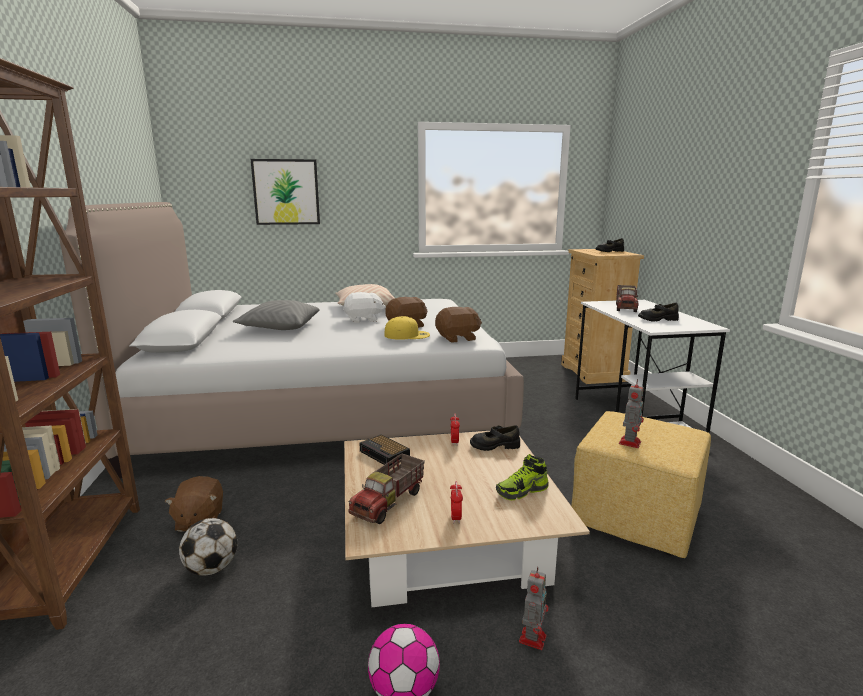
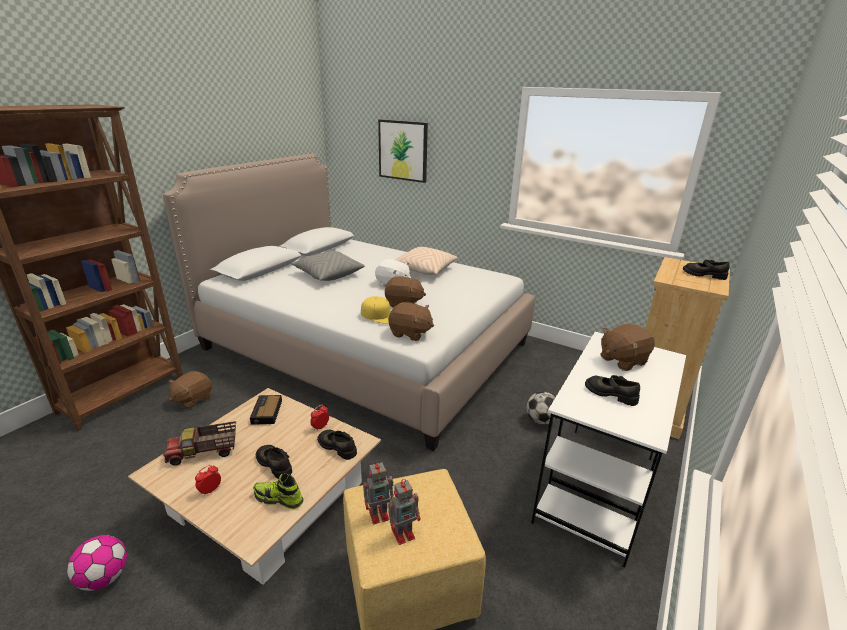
camera: 40 degrees right, 10 degrees up
football [179,518,237,575] -> football moved to [527,392,557,425]
toy robot [519,567,549,650] -> toy robot moved to [388,479,420,545]
toy truck [616,285,639,312] -> brown plush toy [600,324,655,371]
none -> black shoe [256,445,292,479]

